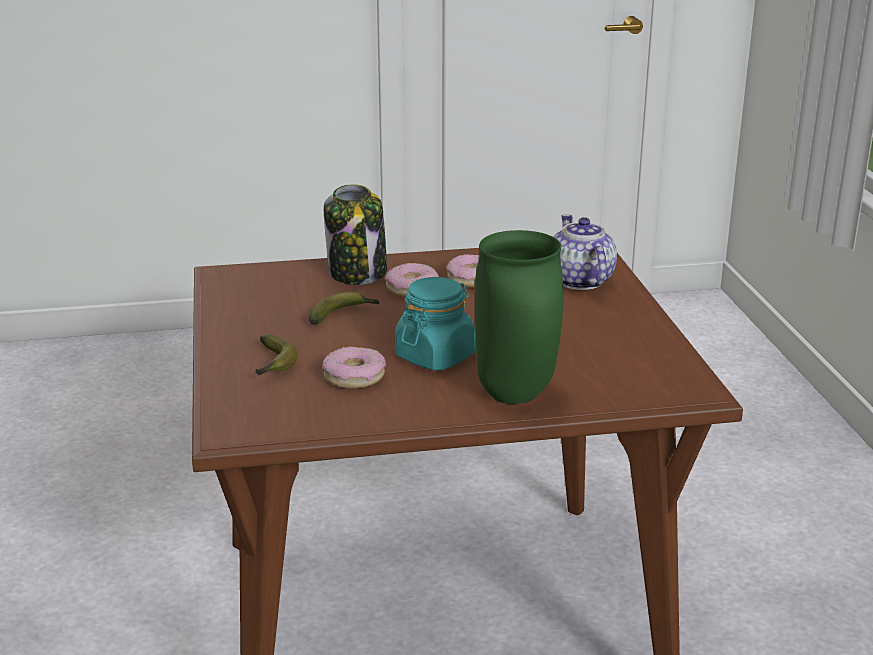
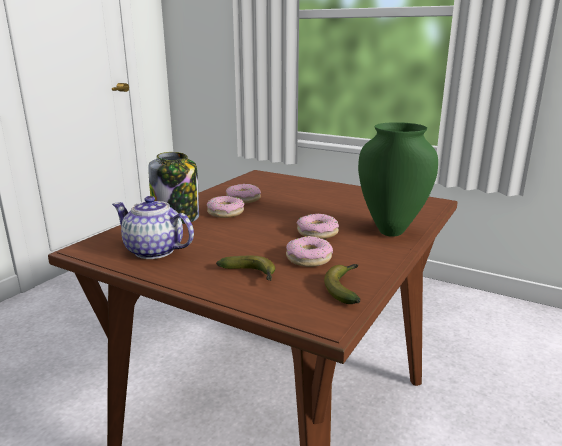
camera: 50 degrees left, 5 degrees down
banana [309,292,380,324] -> banana moved to [324,264,360,304]
turquoise jar [395,277,476,371] -> donut [297,213,339,239]
teapot [553,214,617,290] -> teapot moved to [112,196,194,259]

